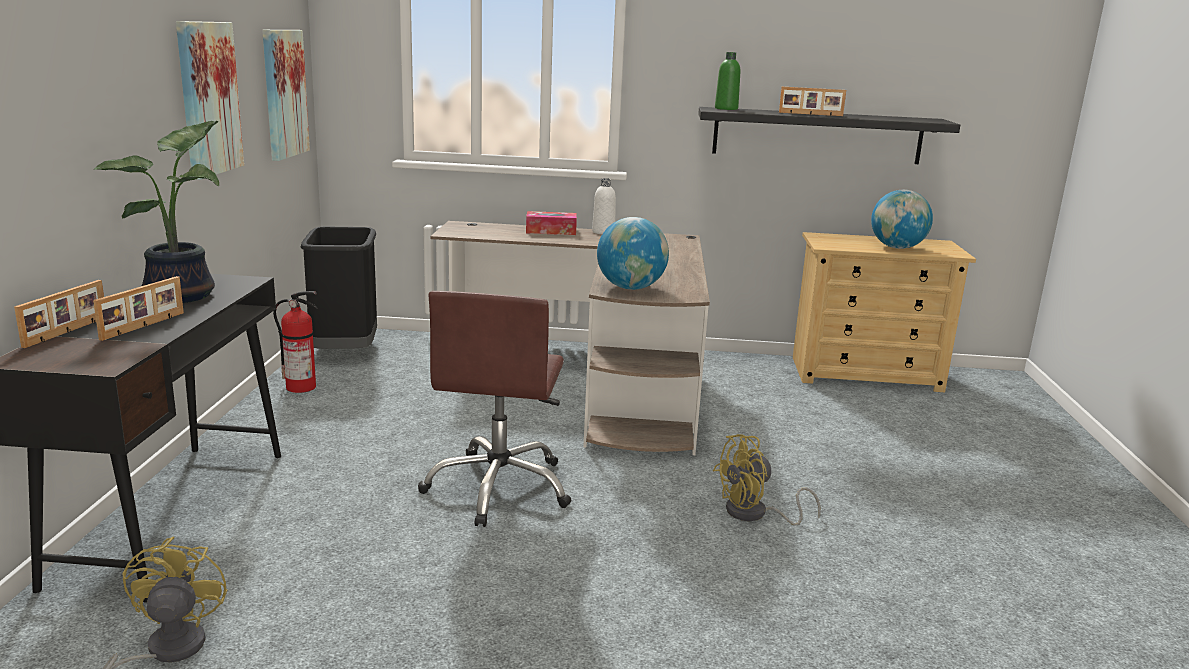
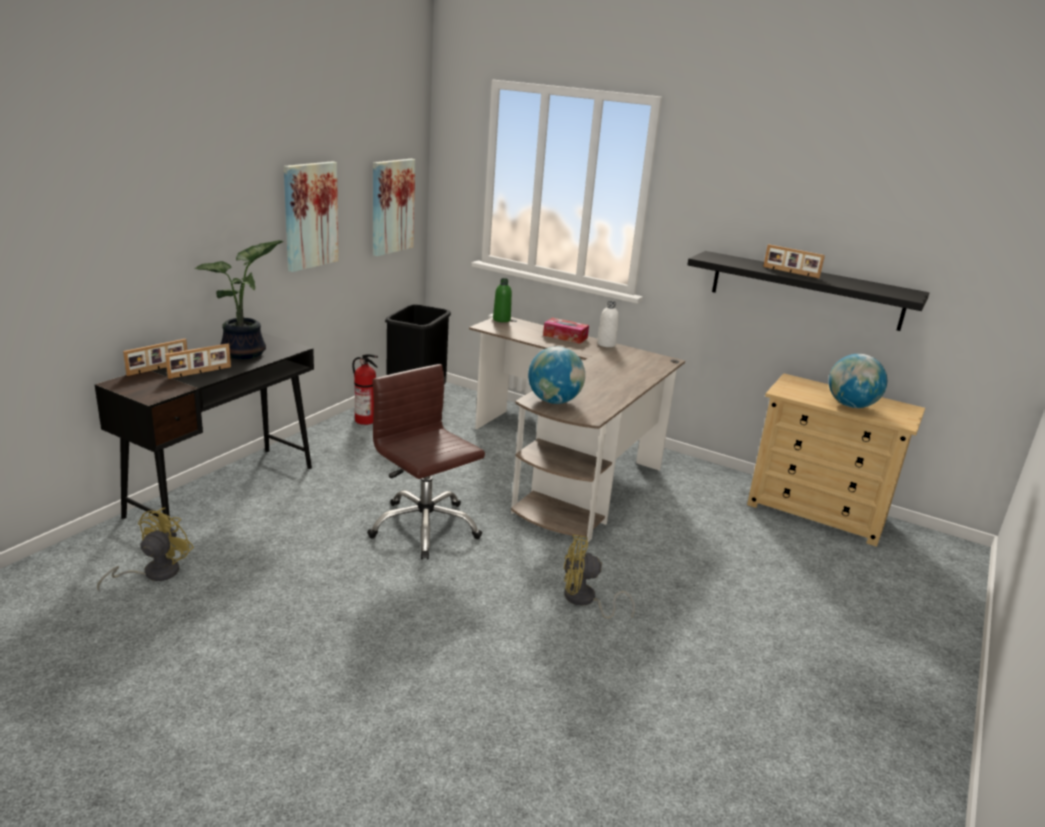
camera: 25 degrees right, 5 degrees up
brown office chair [418,291,572,527] -> brown office chair turned 105 degrees clockwise [367,364,485,560]
green bottle [715,52,740,110] -> green bottle moved to [493,278,512,322]

